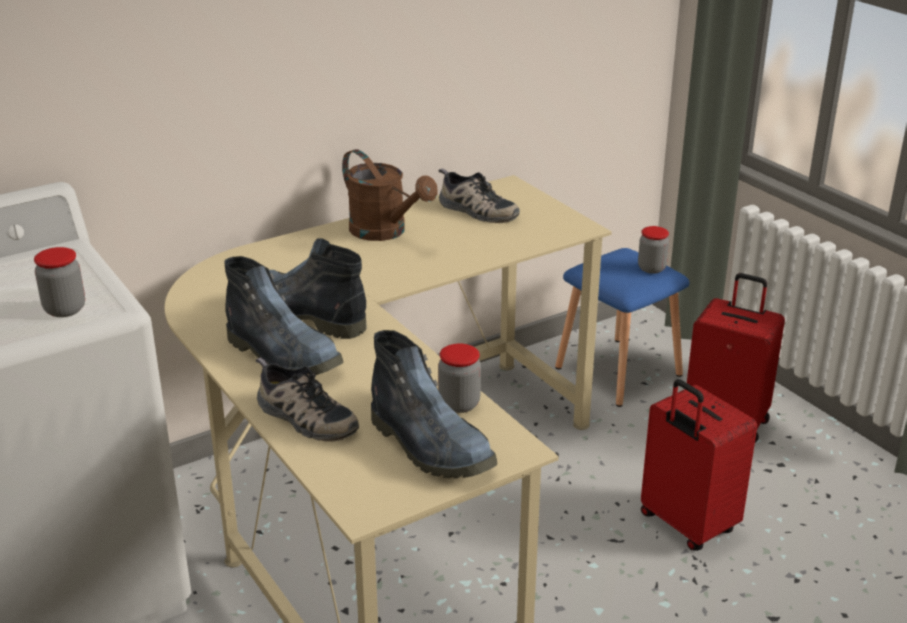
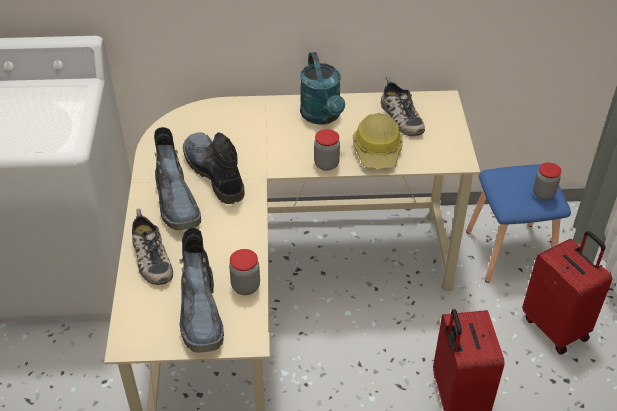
camera: 30 degrees right, 15 degrees up
jar [34,247,85,317] -> jar moved to [314,129,340,171]
brown watering can [342,149,438,241] -> turquoise watering can [300,52,345,125]
none -> hard hat [353,113,403,169]

